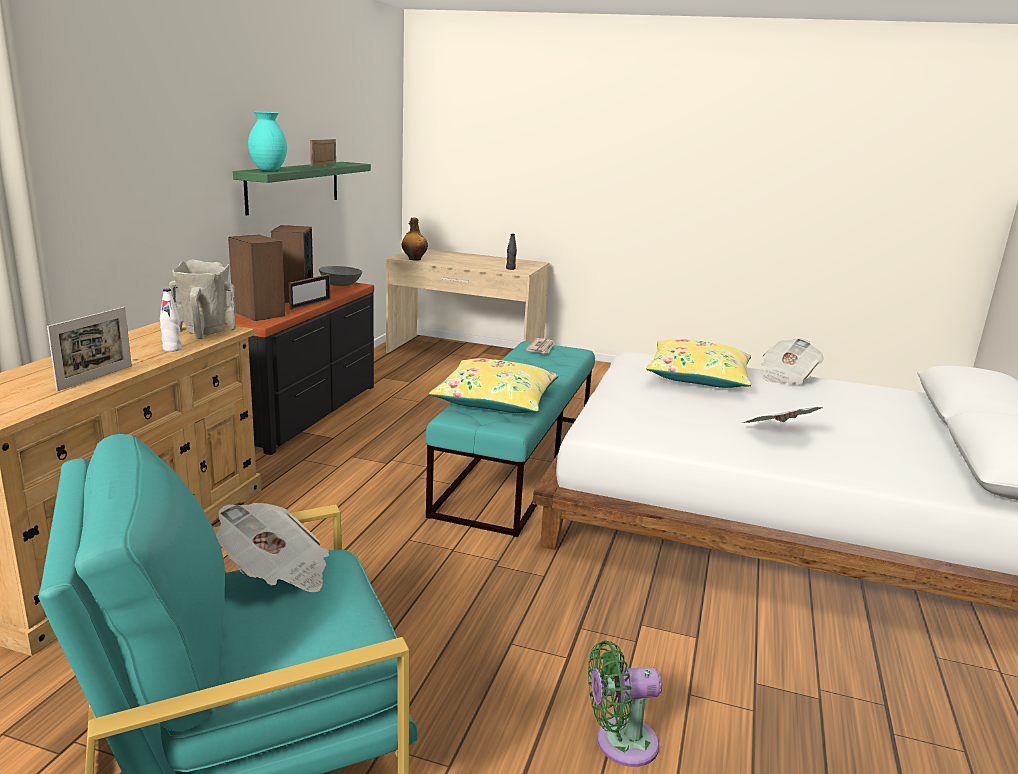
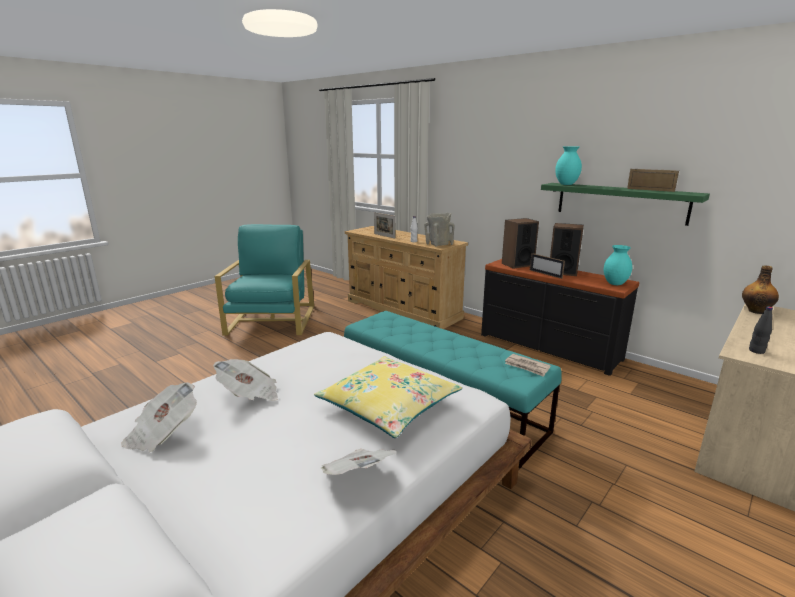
camera: 115 degrees right, 0 degrees up
newspaper [216,503,329,592] -> newspaper moved to [121,382,197,452]
grey bowl [319,266,362,286] -> turquoise vase [604,245,632,285]
yellow pillow [429,358,559,413] -> none
green fan [588,640,662,767] -> none

